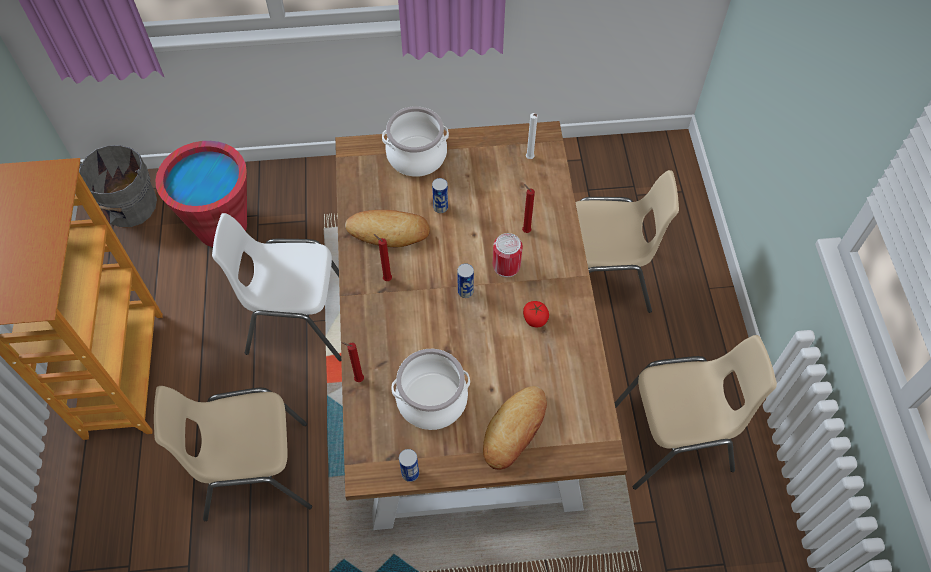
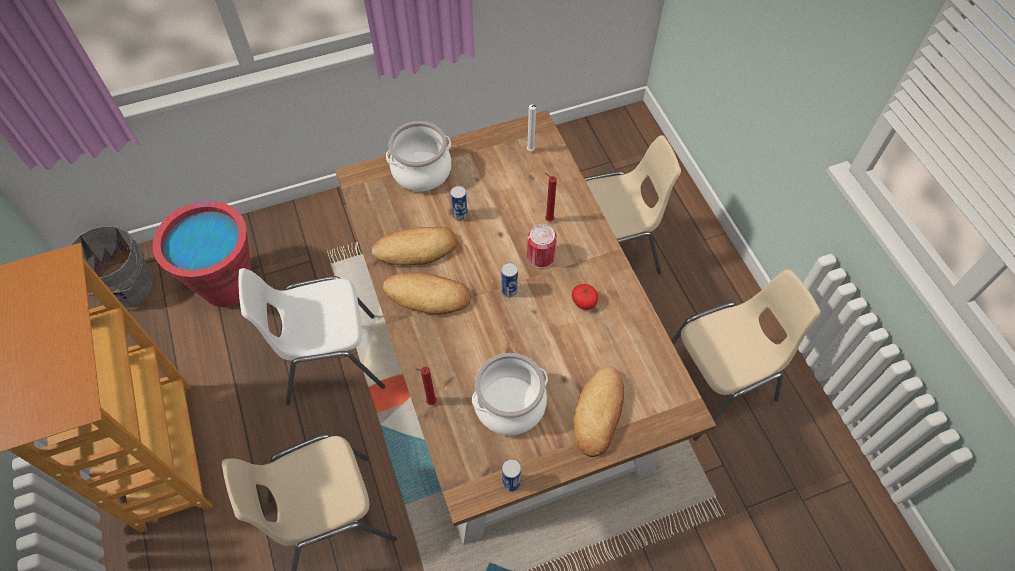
camera: 15 degrees left, 0 degrees up
red candle [374,234,392,281] -> bread [383,272,471,315]

